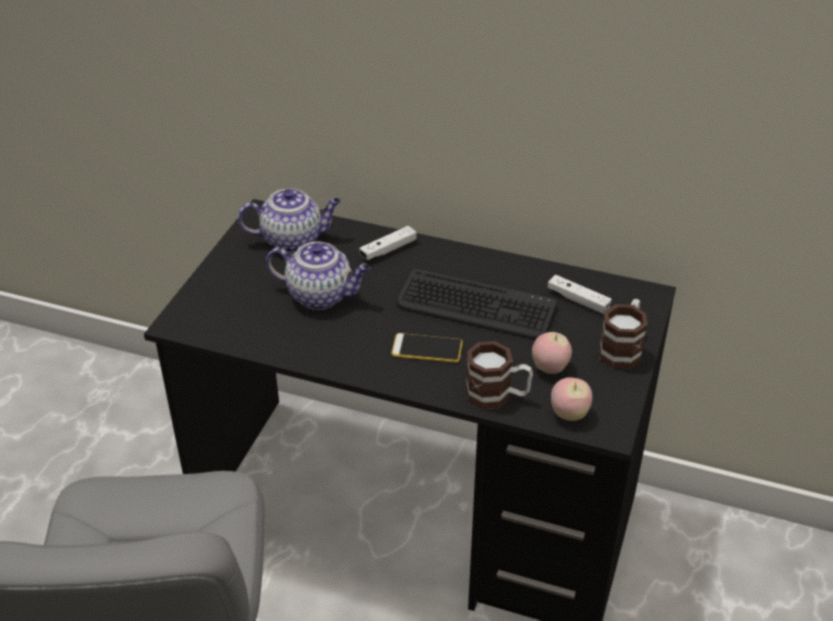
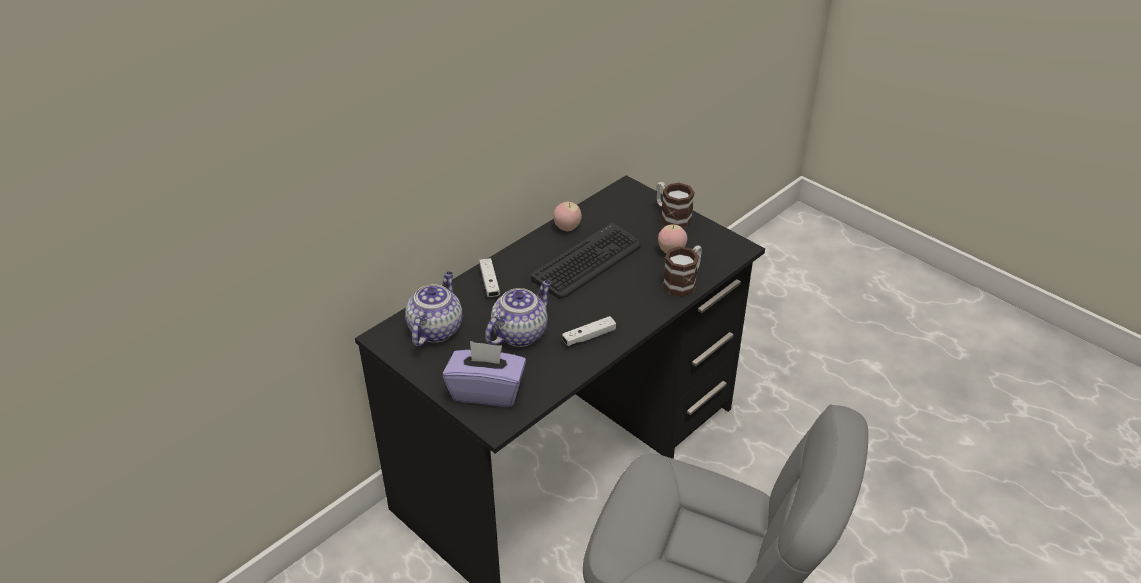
camera: 65 degrees left, 0 degrees up
phone [391,333,463,363] -> none
white game controller [547,275,612,314] -> white game controller moved to [562,316,616,346]
apple [551,377,592,421] -> apple moved to [553,202,582,231]
none -> purple tissue box [443,341,526,407]

